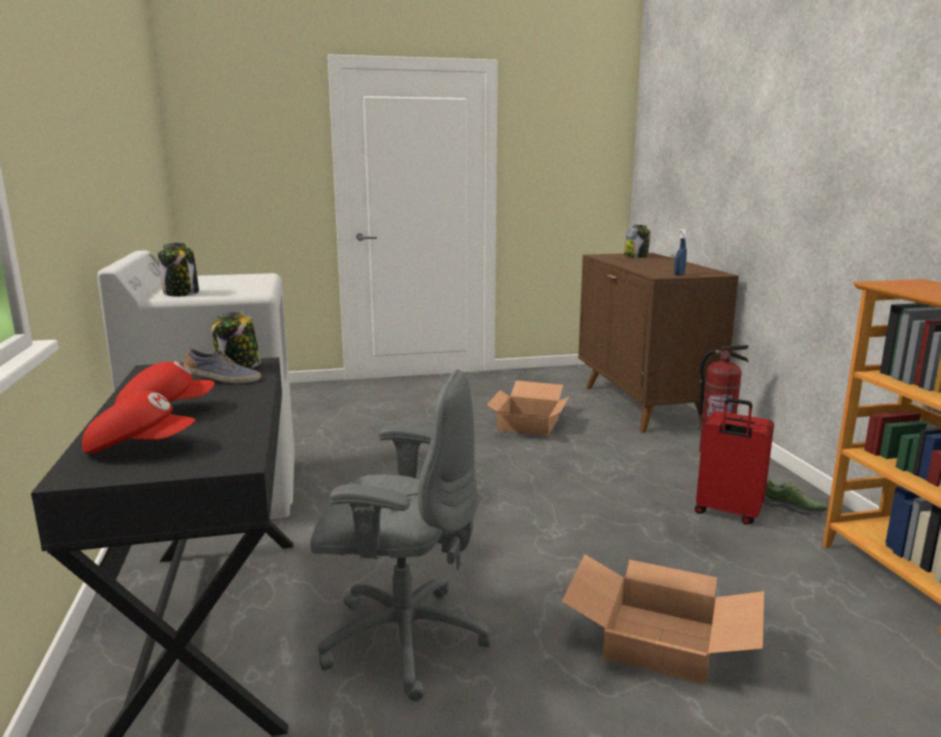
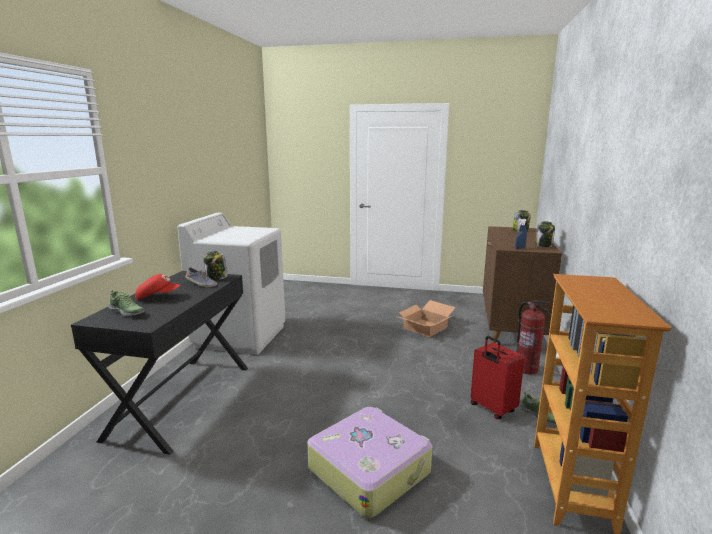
camera: 25 degrees right, 0 degrees up
red cap [82,391,196,454] -> shoe [109,290,145,316]
jar [158,243,199,297] -> jar moved to [535,221,555,247]
grey office chair [310,369,492,701] -> none
cardboard box [562,554,764,684] -> suitcase [307,407,432,518]

